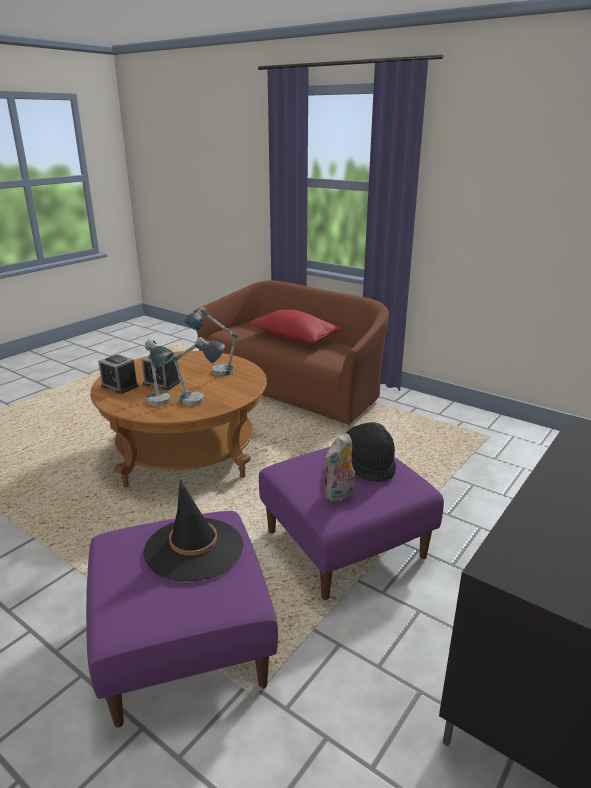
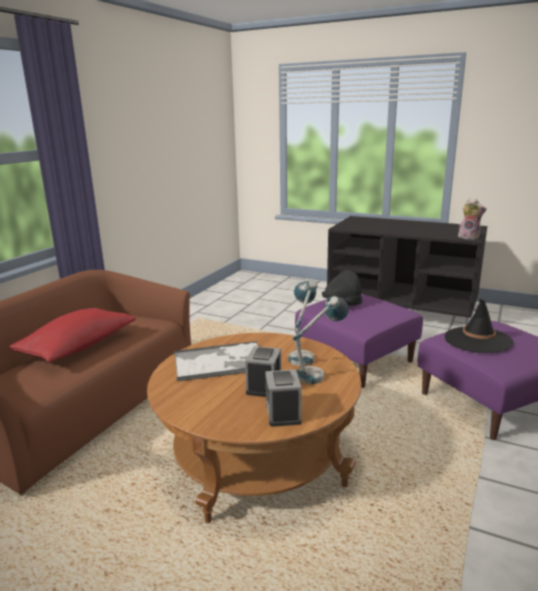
camera: 100 degrees left, 5 degrees down
alarm clock [98,354,138,394] -> alarm clock turned 150 degrees clockwise [265,369,302,427]
table lamp [183,307,238,376] -> tray [174,341,258,382]
plush toy [324,433,355,502] -> plush toy moved to [458,198,487,240]

